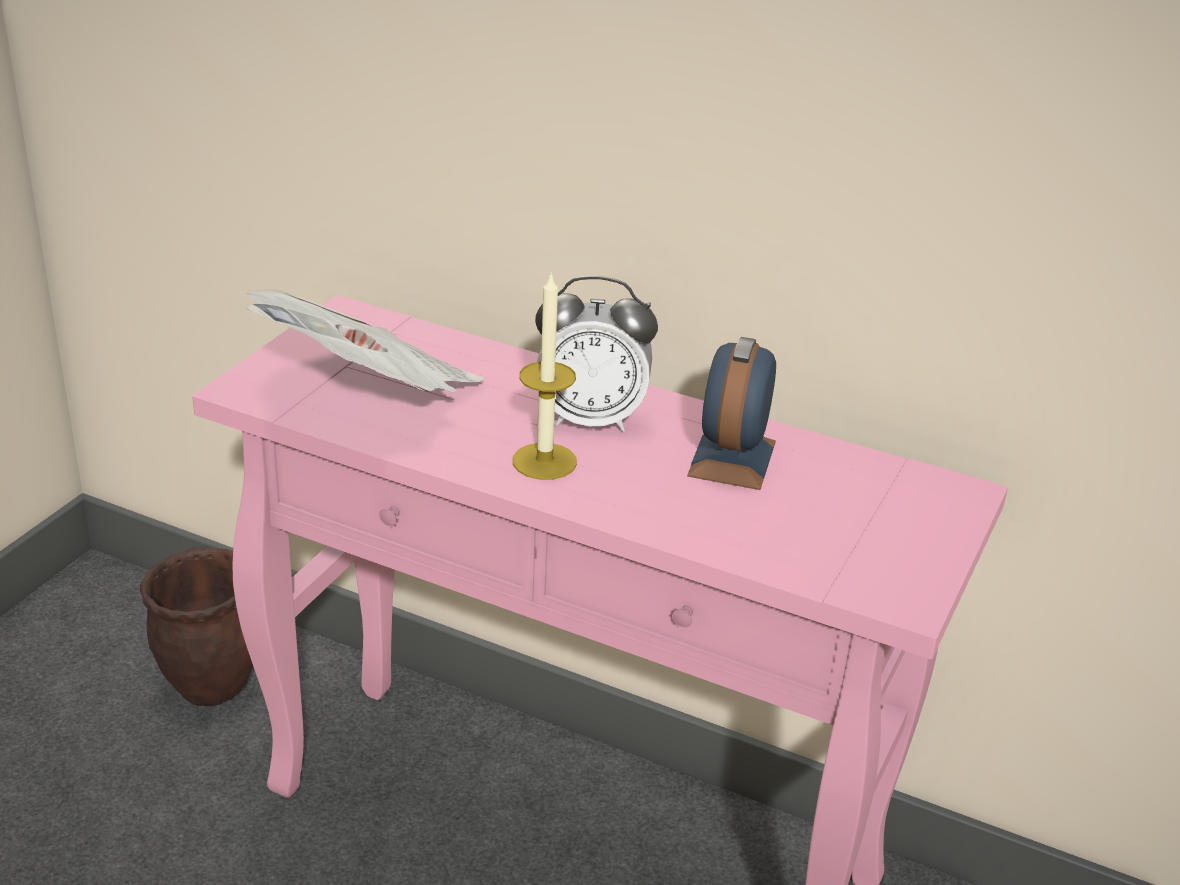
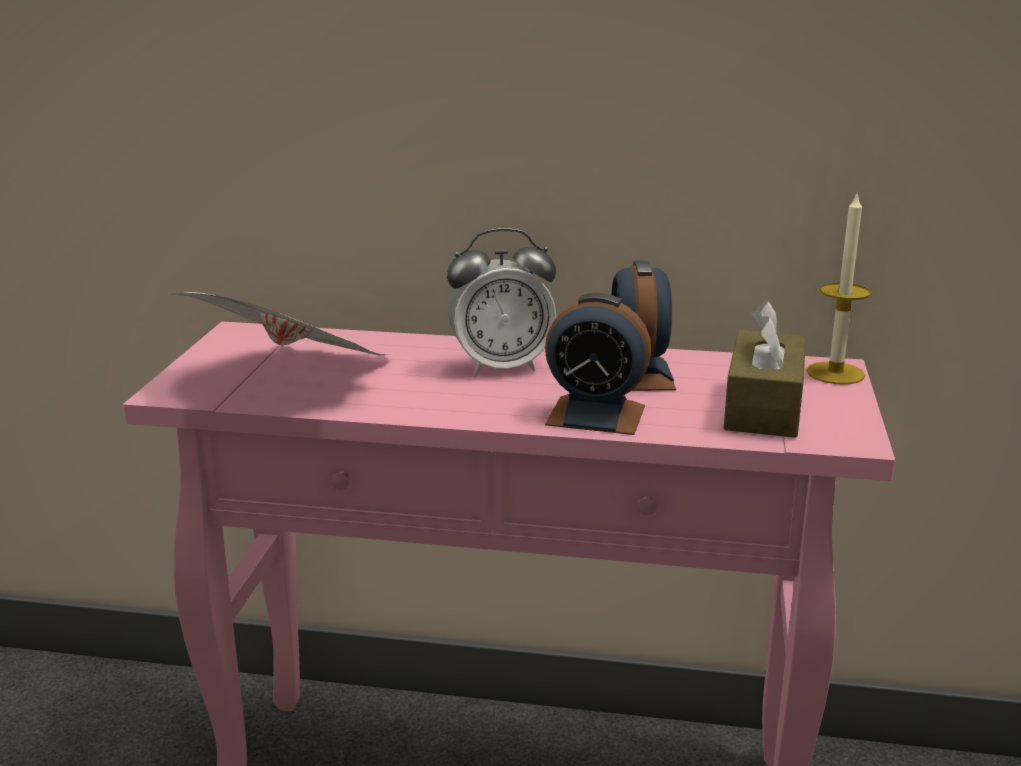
camera: 15 degrees left, 10 degrees down
brown planter [140,547,253,706] -> none
candle [513,271,577,480] -> candle moved to [806,191,871,384]
none -> alarm clock [545,293,652,435]
none -> brown tissue box [724,300,806,438]

